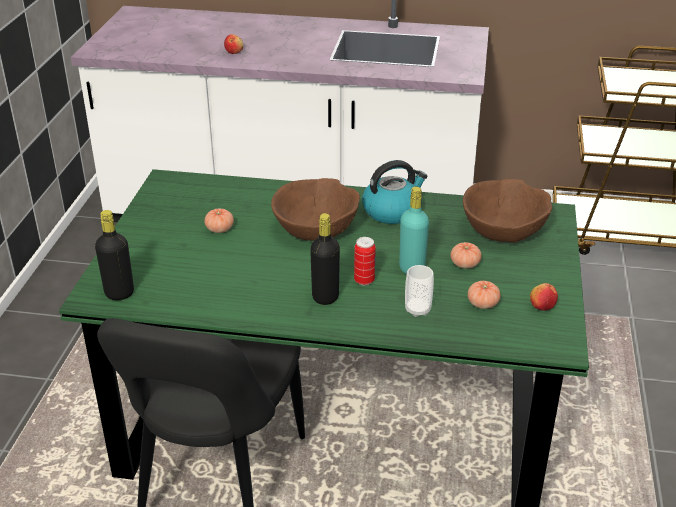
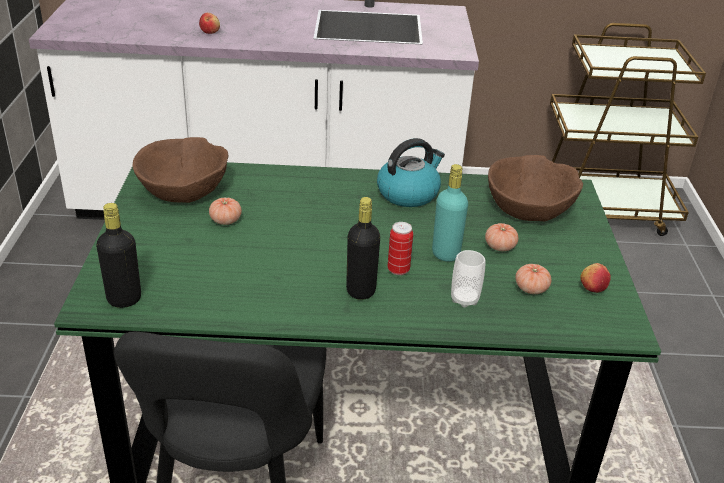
camera: 10 degrees left, 0 degrees up
brown bowl [271,178,360,241] -> brown bowl moved to [133,137,228,203]

